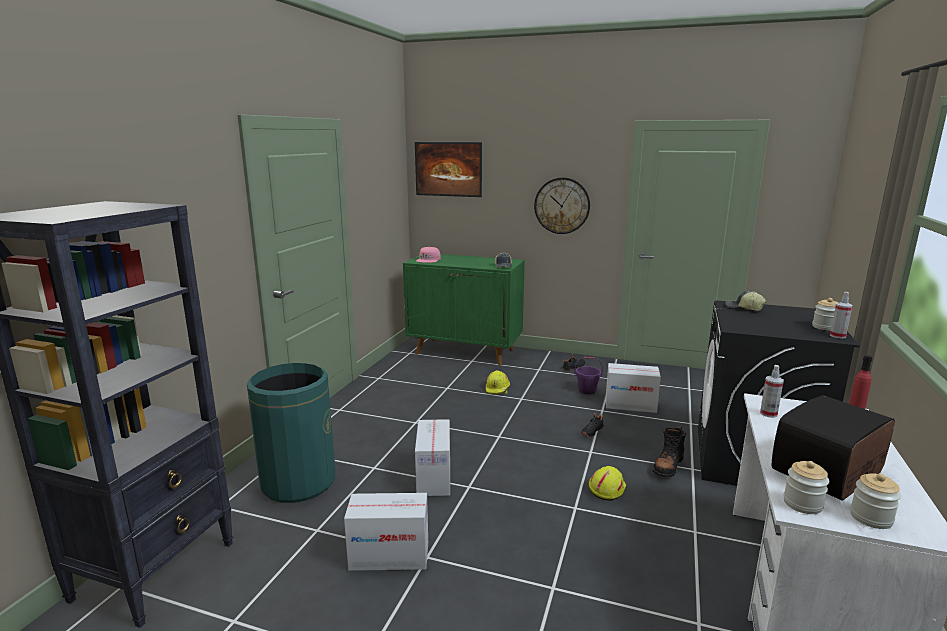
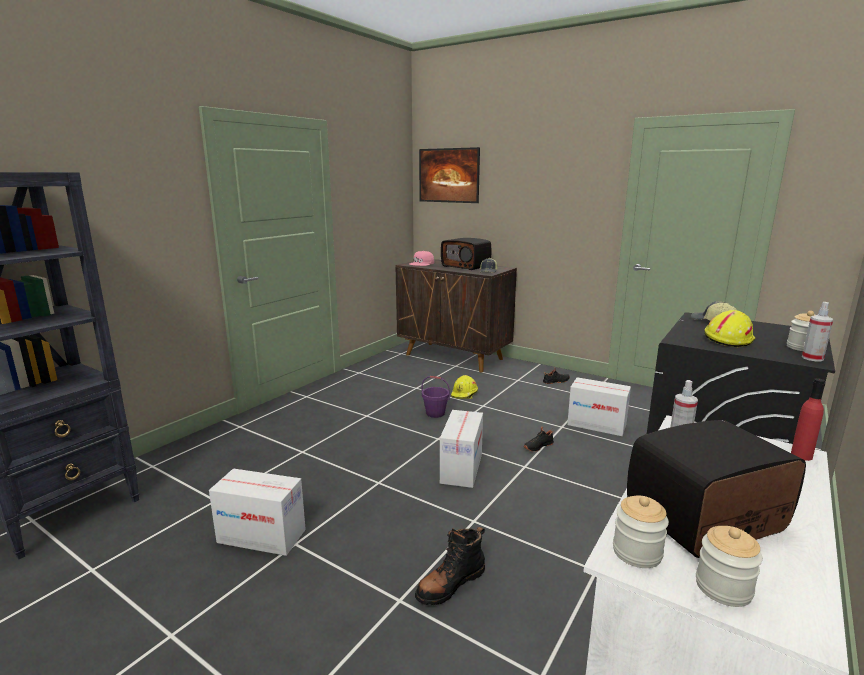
camera: 15 degrees right, 0 degrees up
green trash can [247,363,336,503] -> none
green cabinet [403,254,525,365] -> brown cabinet [395,259,517,372]
cardboard box [415,419,450,496] -> cardboard box moved to [440,410,483,488]
wall clock [534,177,590,234] -> none
purple bucket [574,357,603,394] -> purple bucket moved to [422,376,450,418]
yellow hard hat [589,466,626,501] -> yellow hard hat moved to [705,310,756,347]
black boot [653,426,686,477] -> black boot moved to [415,527,485,605]
none -> radio [441,238,491,270]

